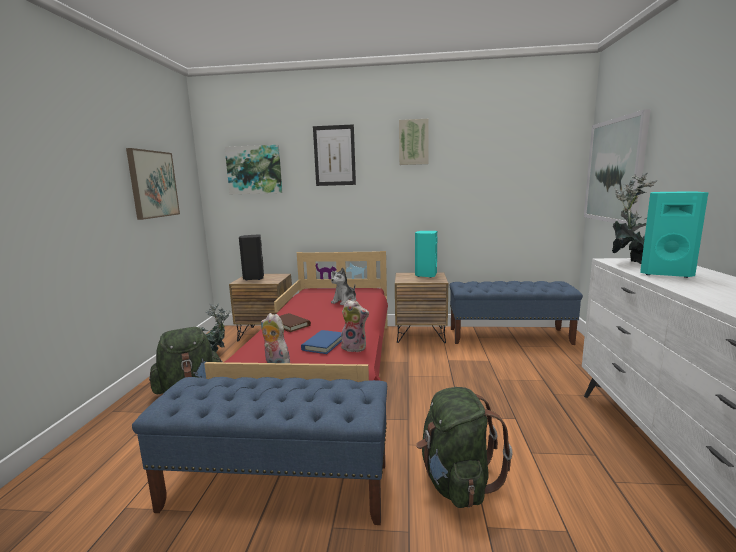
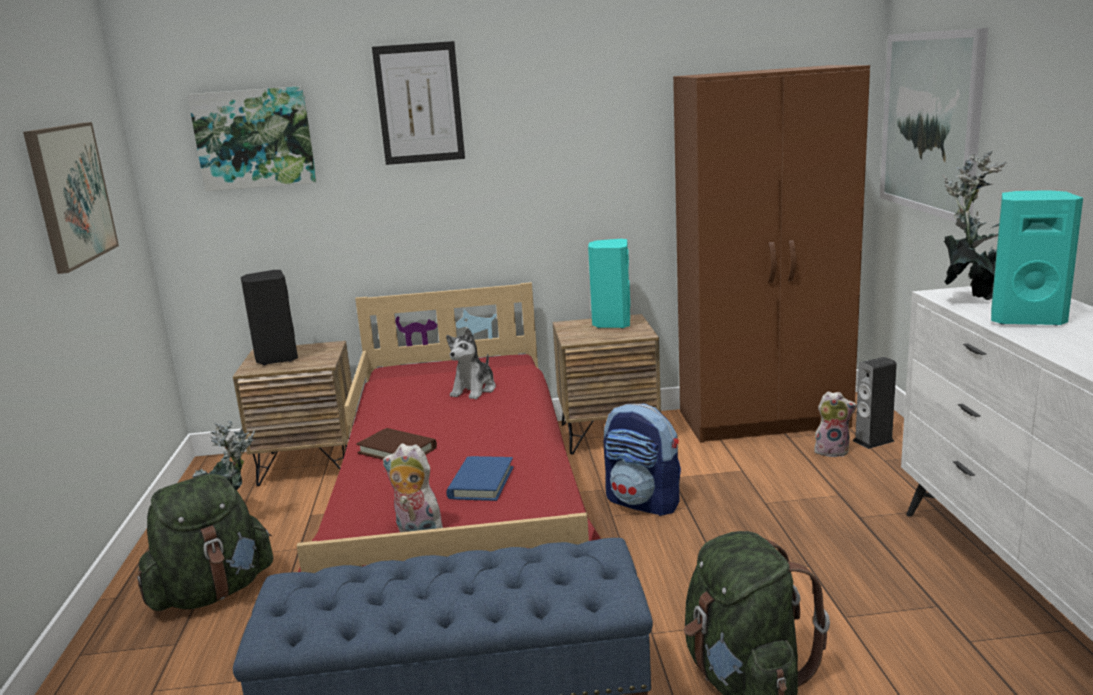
camera: 10 degrees left, 5 degrees up
plush toy [341,300,369,352] -> plush toy moved to [814,391,857,457]
picture [399,119,429,165] -> none
blue bench [449,281,583,345] -> brown wardrobe [673,65,870,443]
none -> backpack [604,404,681,516]
none -> speaker [853,357,897,449]

